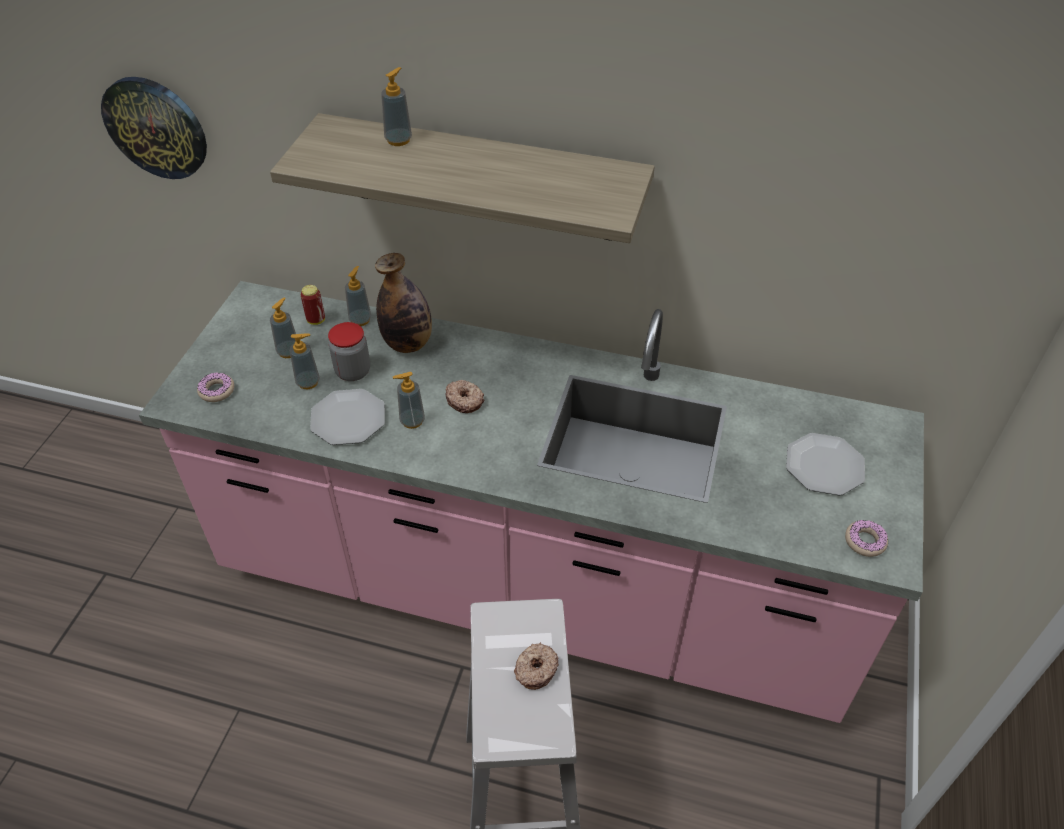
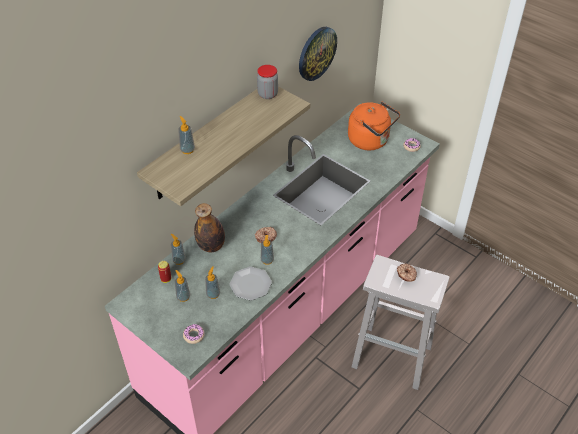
camera: 65 degrees left, 0 degrees up
wall clock [101,77,207,179] -> wall clock moved to [299,27,337,81]
jar [328,322,370,381] -> jar moved to [257,65,278,99]
plate [786,433,865,496] -> orange kettle [348,101,400,150]

